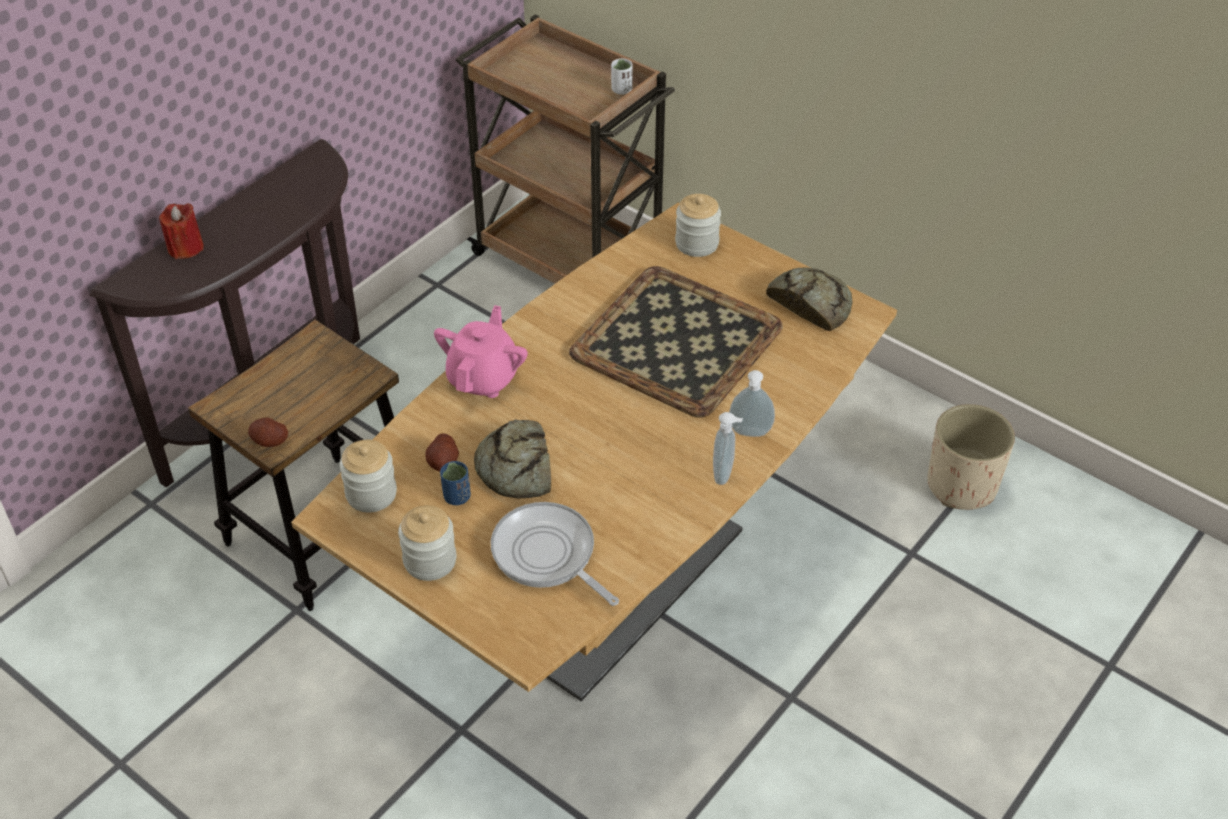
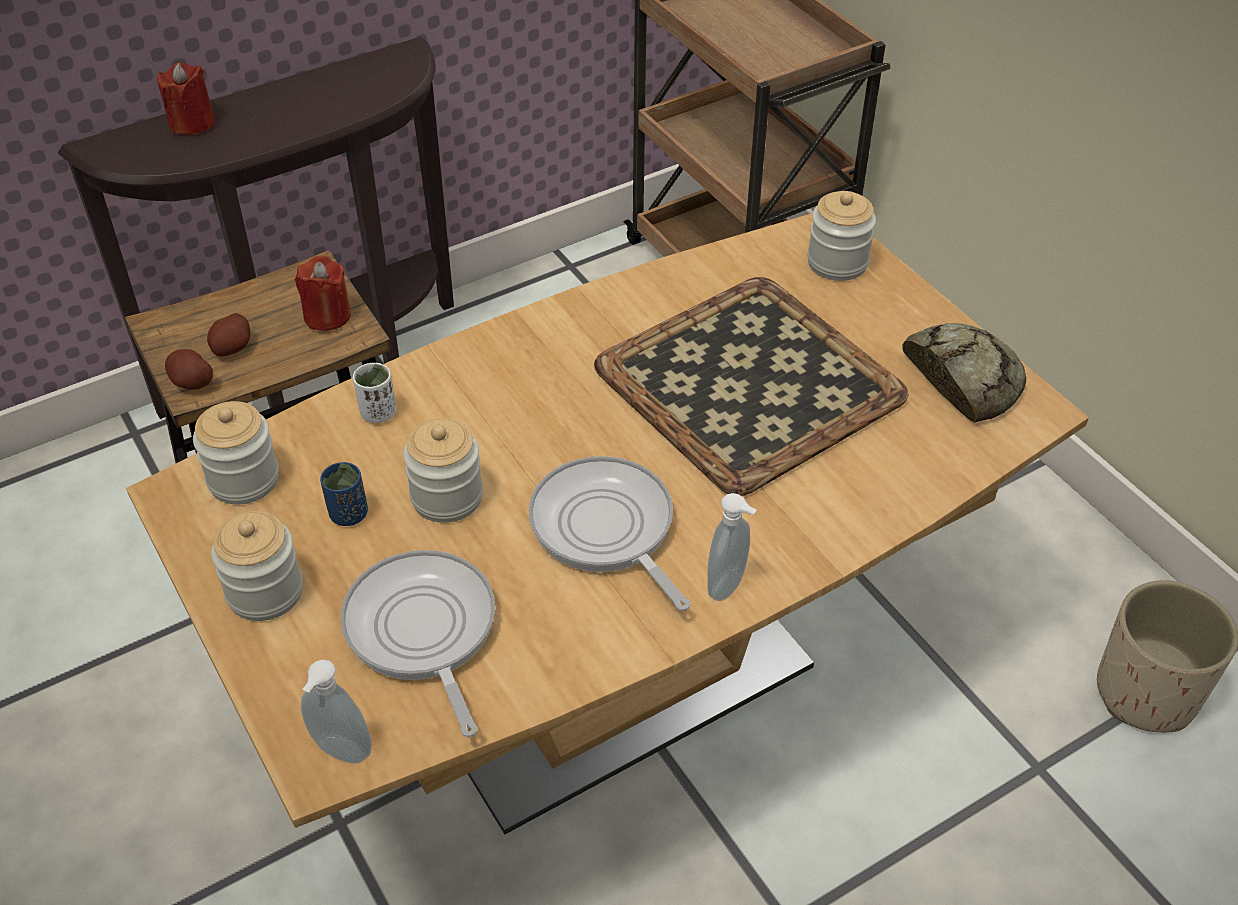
camera: 20 degrees right, 0 degrees up
potato [425,433,459,472] -> potato moved to [207,313,251,356]
pink teapot [434,305,528,398] -> none
bread [474,419,551,498] -> jar [403,418,483,523]
white cup [611,58,633,95] -> white cup moved to [353,363,396,423]
soap dispenser [729,370,775,437] -> soap dispenser moved to [301,660,372,764]
none -> red candle [295,255,351,331]
none -> frying pan [529,456,691,611]

